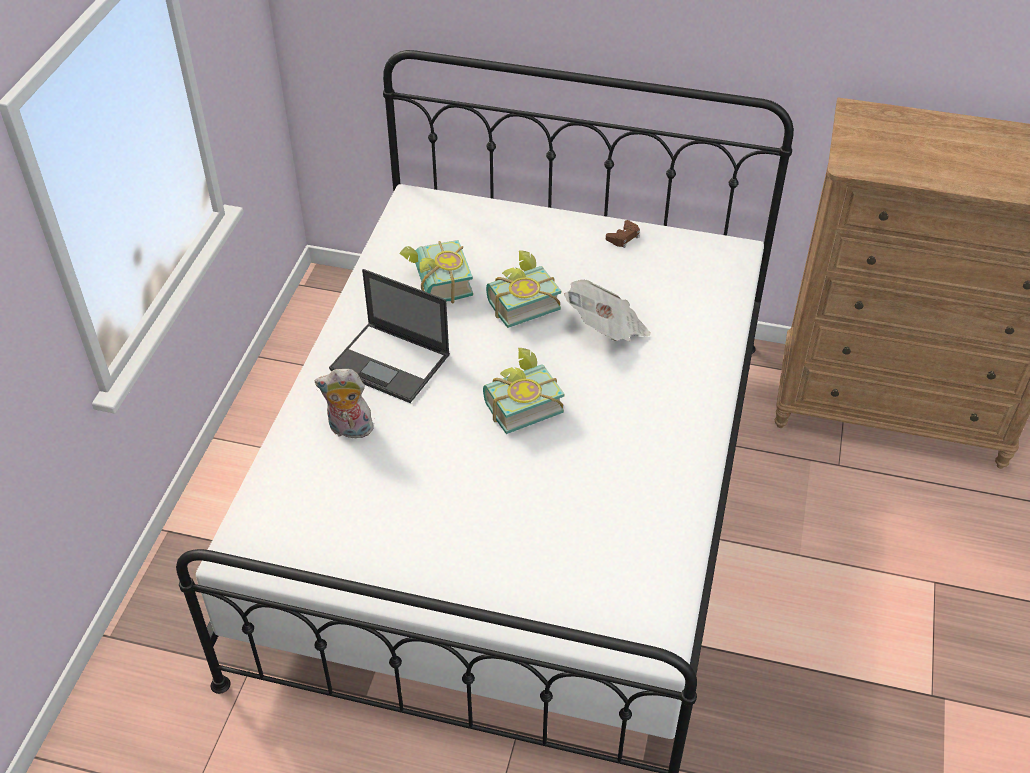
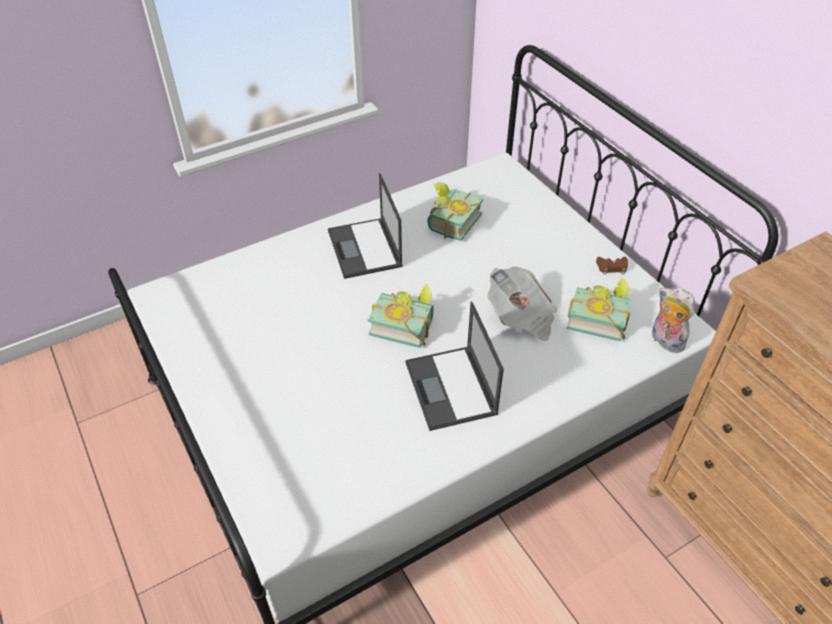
camera: 45 degrees right, 0 degrees up
plush toy [315,369,374,439] -> plush toy moved to [652,287,695,353]
book [486,250,561,328] -> book moved to [567,278,630,342]
none -> laptop [405,301,504,431]

